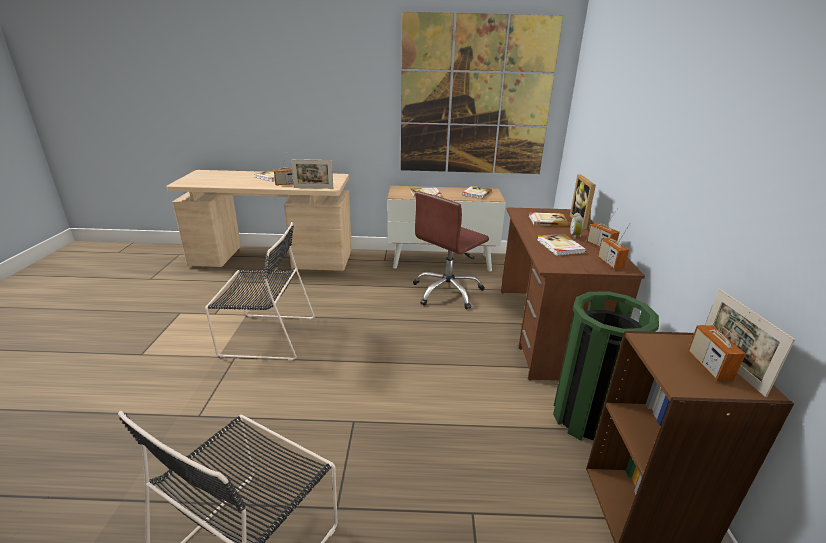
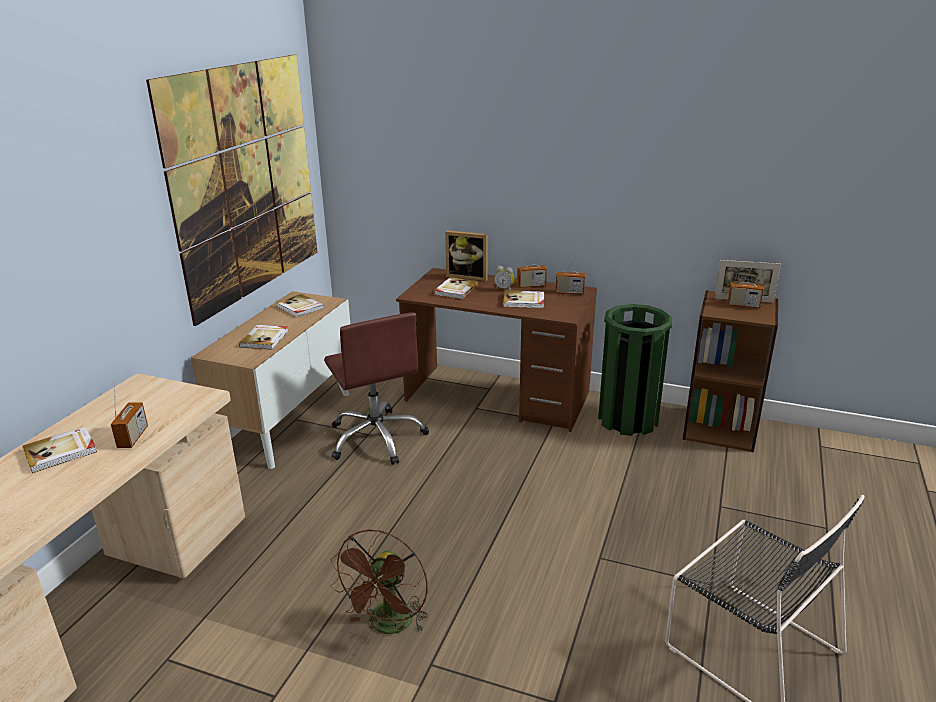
camera: 70 degrees left, 0 degrees up
black chair [205,222,315,361] -> brown fan [331,530,428,634]
picture frame [291,159,333,189] -> none

